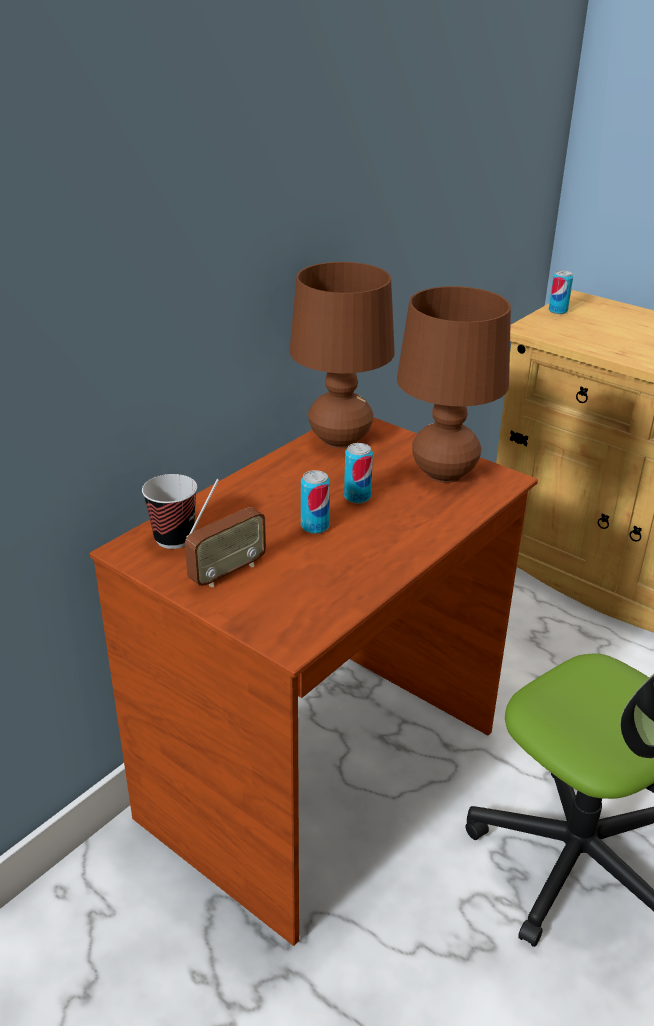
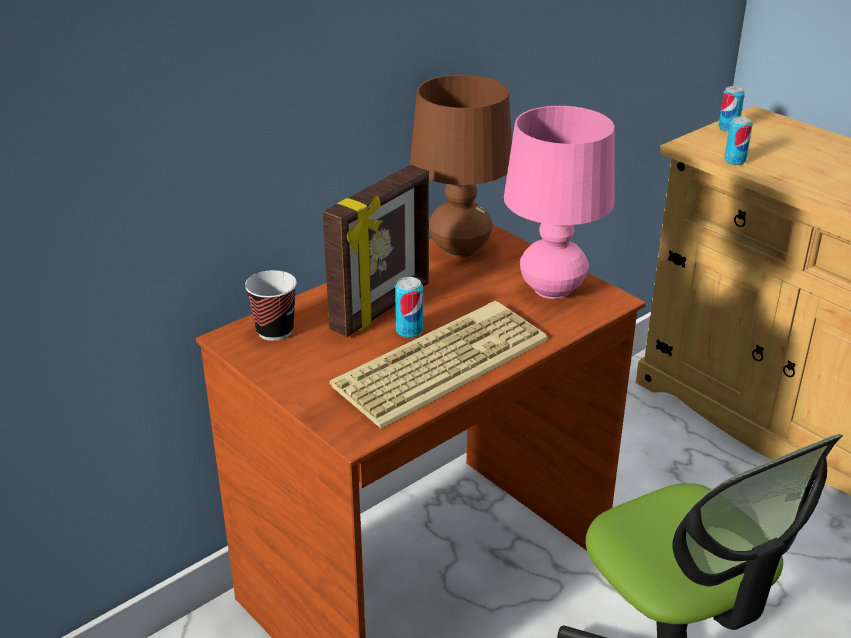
camera: 10 degrees right, 0 degrees up
radio [185,479,266,588] -> none
can [344,443,373,504] -> can moved to [724,116,752,165]
brown table lamp [397,286,511,483] -> pink table lamp [504,106,615,299]
none -> picture frame [323,165,429,337]
none -> keyboard [330,301,548,429]

